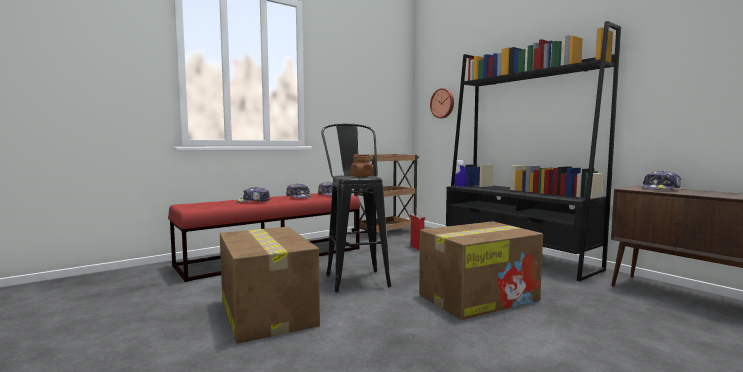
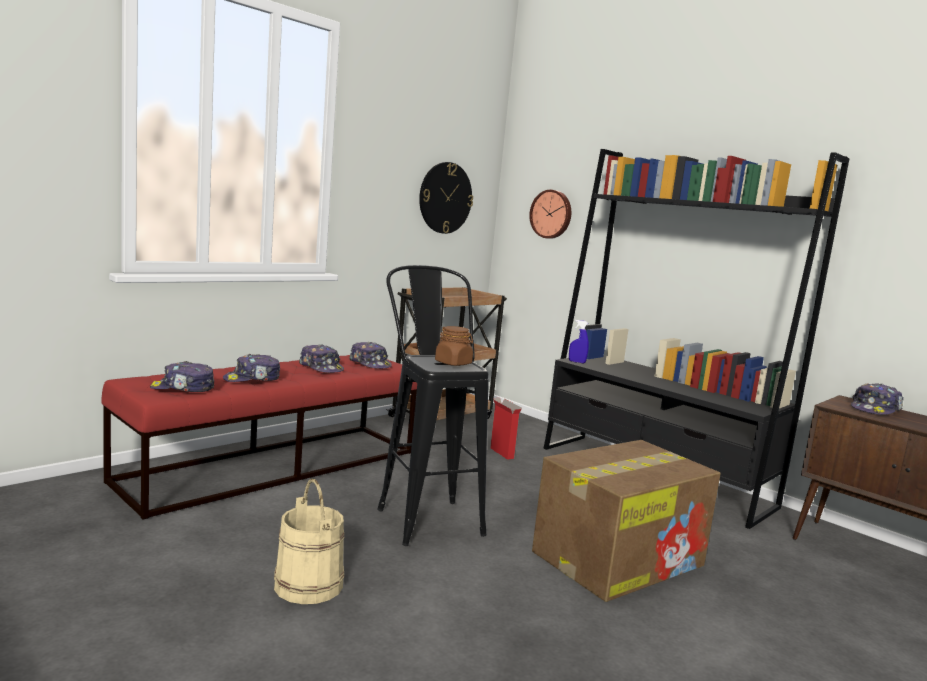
camera: 10 degrees left, 5 degrees up
cardboard box [220,227,320,344] -> beige bucket [274,479,344,604]
none -> cap [150,361,214,392]
none -> wall clock [419,162,473,234]

